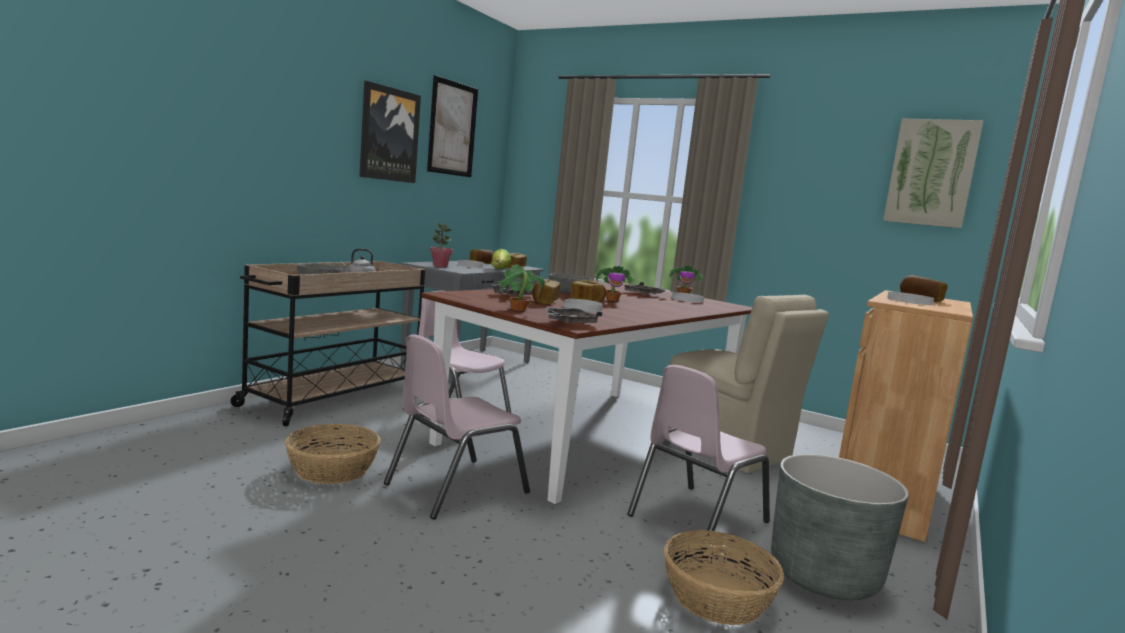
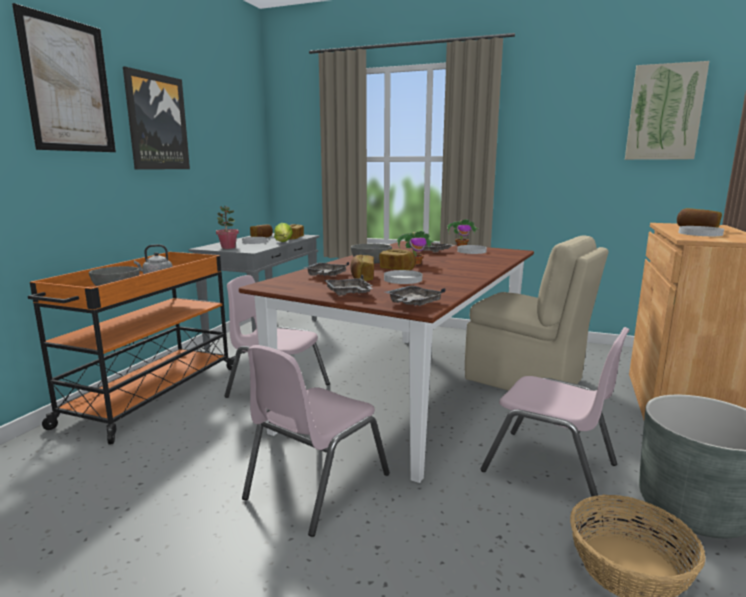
camera: 10 degrees left, 5 degrees up
beige cart [231,261,425,426] -> orange cart [28,252,235,445]
basket [285,424,380,484] -> none
picture [427,75,478,177] -> picture moved to [12,3,116,152]
potted plant [497,264,545,311] -> grey tray [324,274,373,296]
pink chair [627,365,770,552] -> pink chair turned 90 degrees counterclockwise [481,327,630,510]

